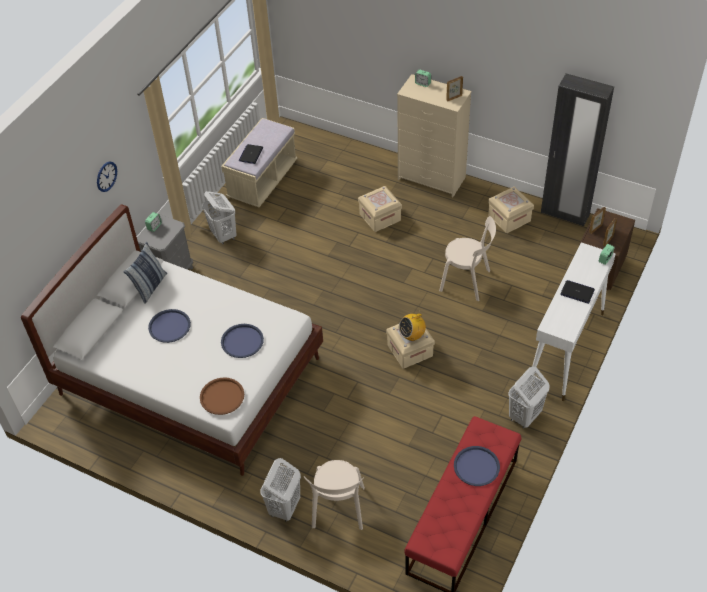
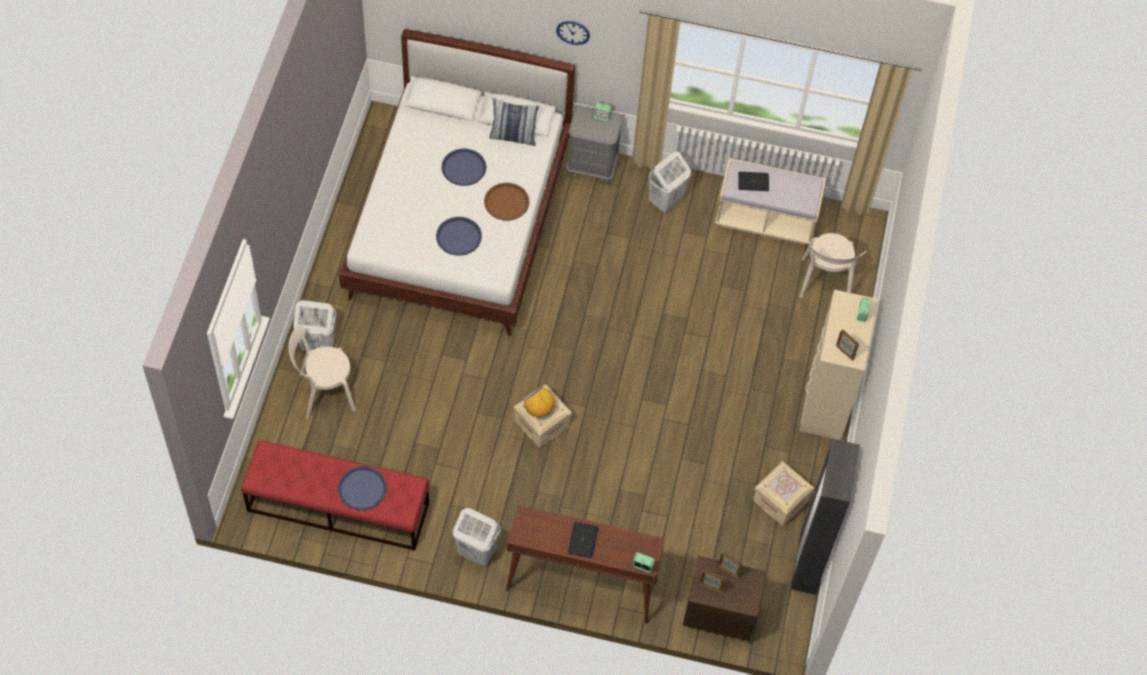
camera: 70 degrees right, 10 degrees up
brown tray [200,377,244,415] -> brown tray moved to [484,183,530,221]
beige storage box [358,186,402,232] -> none
beige chair [439,216,496,301] -> beige chair moved to [799,233,867,298]
white console table [532,242,616,401] -> brown console table [506,505,665,624]

